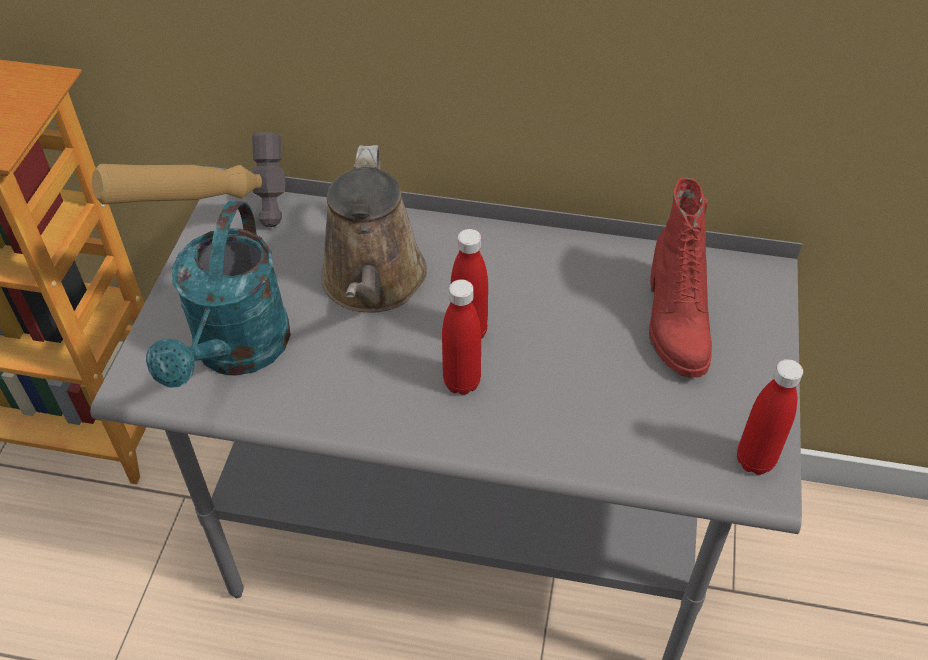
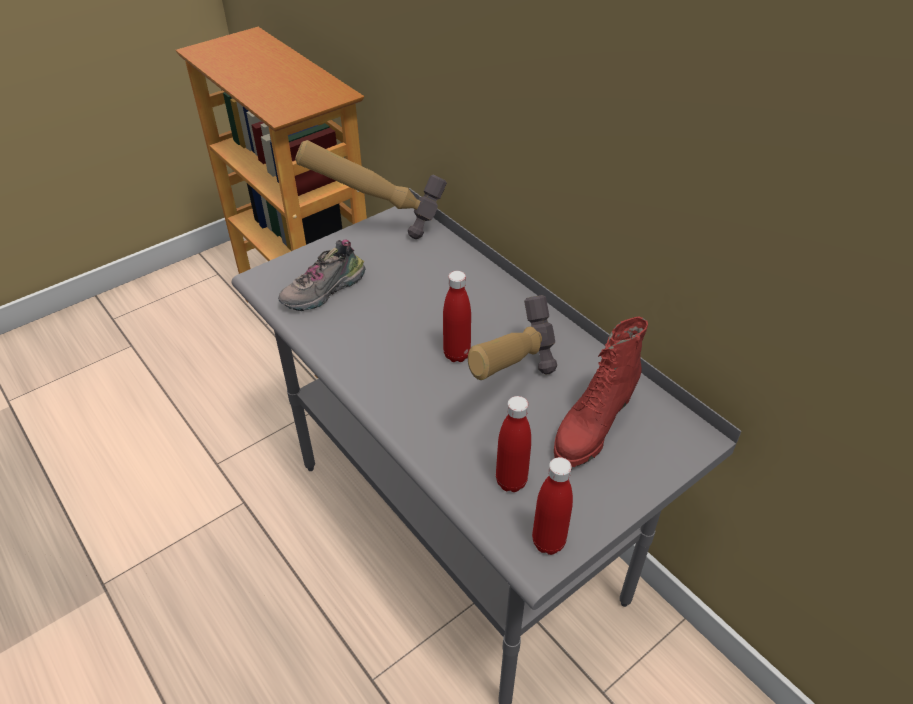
camera: 40 degrees right, 5 degrees down
turquoise watering can [146,200,291,388] -> shoe [278,239,366,311]
brown watering can [321,145,427,312] -> none
red bottle [442,279,481,395] -> red bottle moved to [496,396,531,492]
none -> hammer [468,295,557,380]

